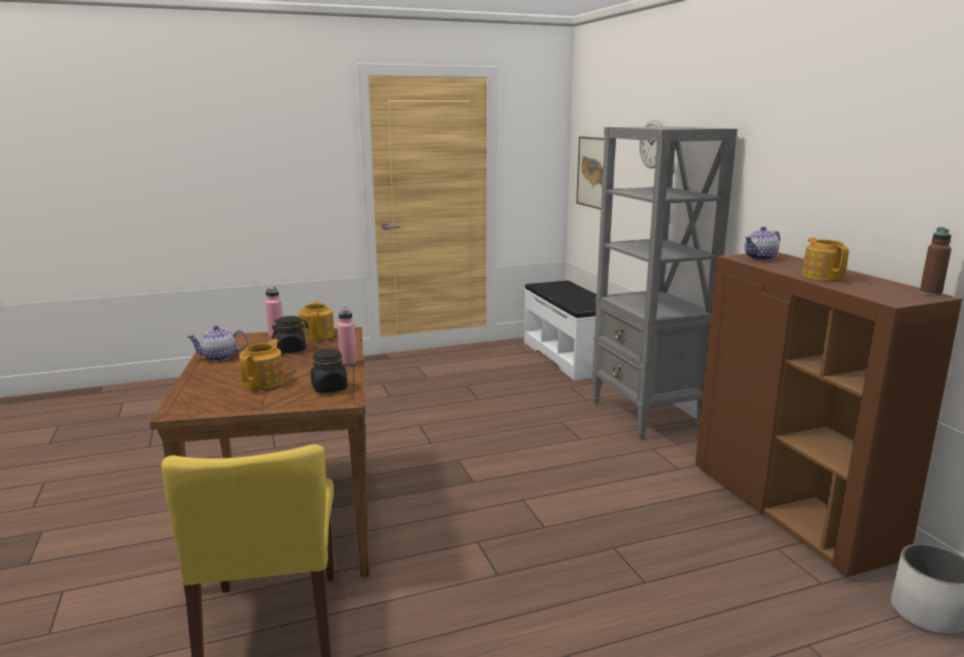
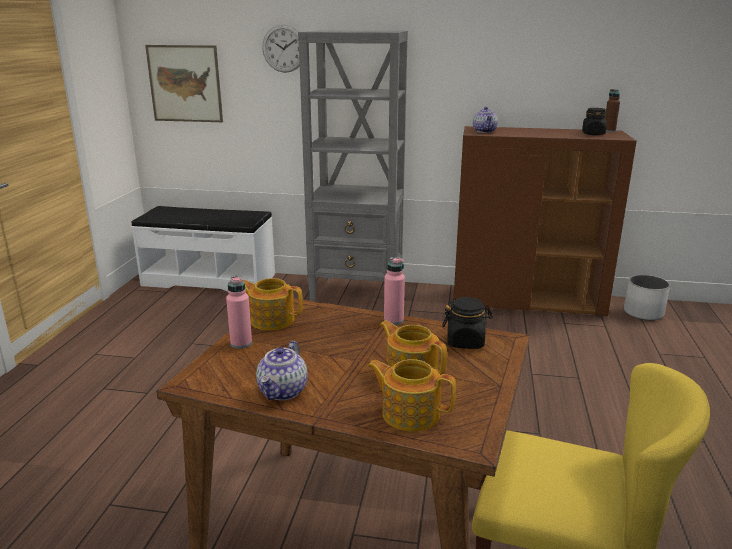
camera: 60 degrees left, 5 degrees up
black jar [272,316,309,353] -> black jar moved to [582,108,607,135]
teapot [802,238,849,281] -> teapot moved to [367,359,456,432]

